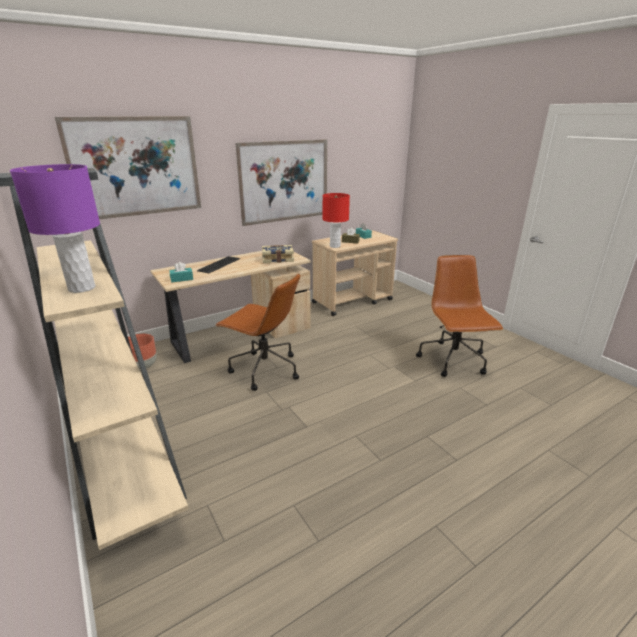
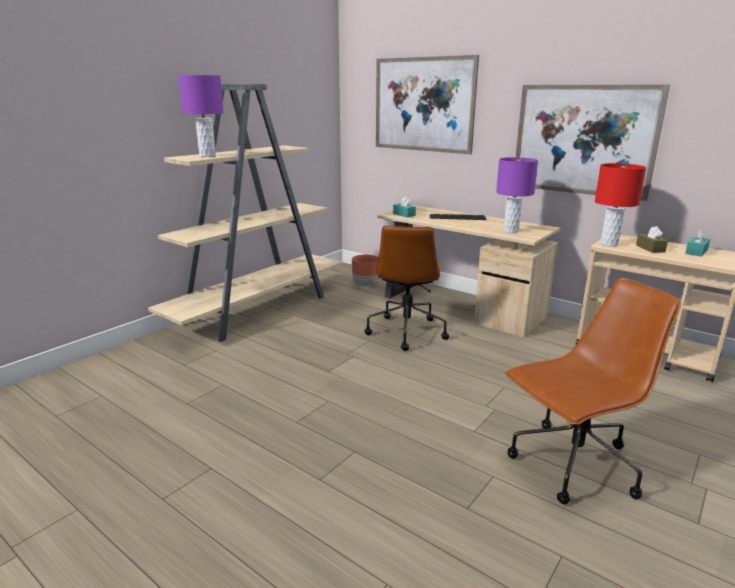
camera: 70 degrees right, 5 degrees down
book [262,245,294,263] -> purple table lamp [496,157,538,233]

